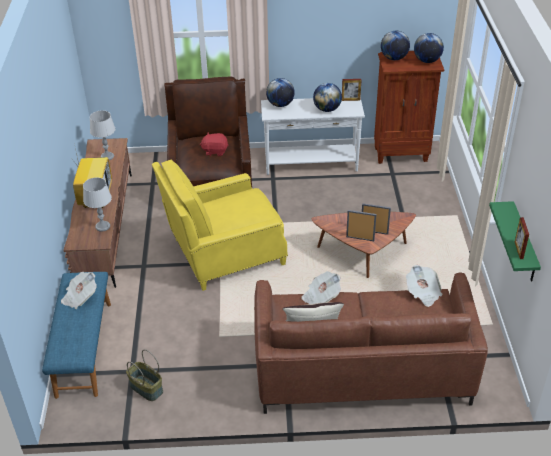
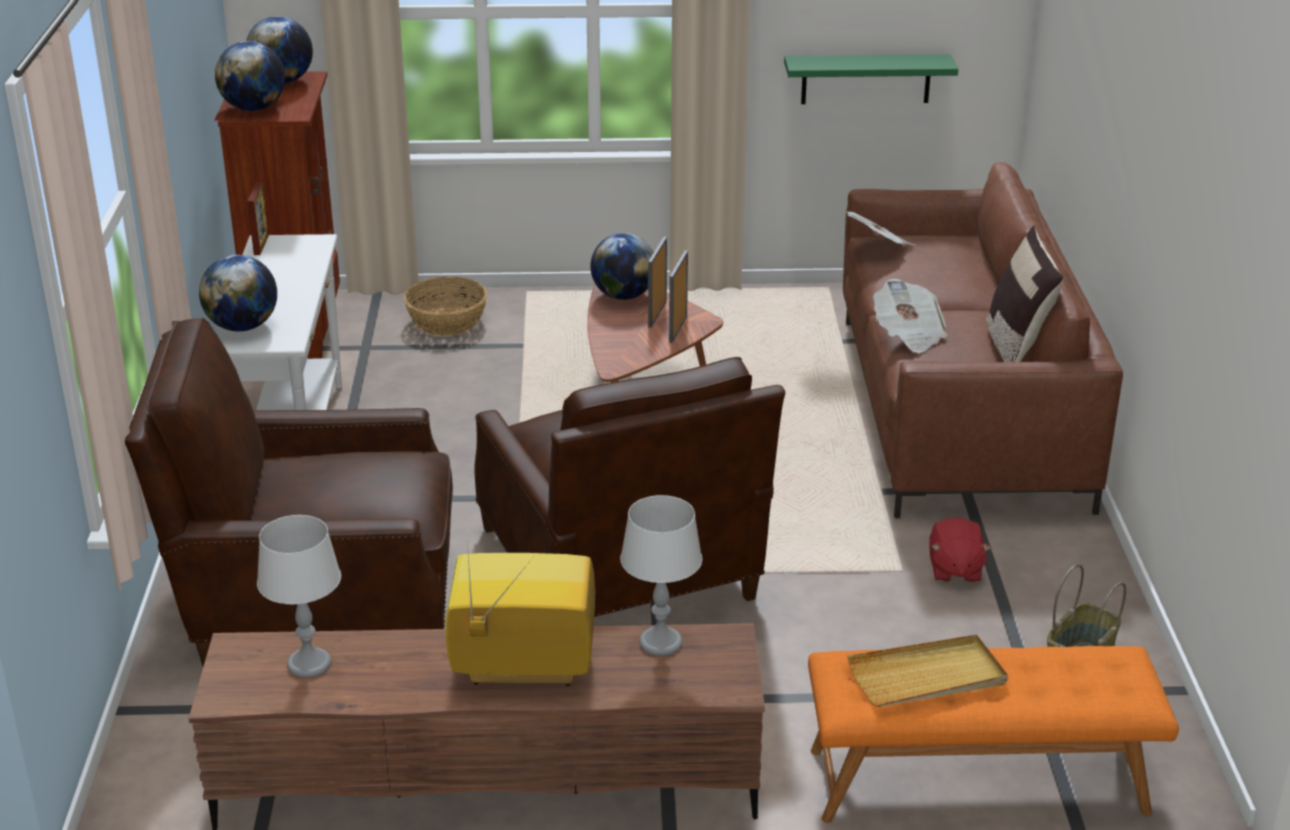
camera: 90 degrees left, 10 degrees down
blue bench [42,272,111,399] -> orange bench [808,646,1179,823]
newspaper [61,272,97,309] -> beige tray [847,634,1008,707]
yellow armchair [152,159,288,291] -> brown armchair [475,357,785,617]
red plush toy [199,133,228,156] -> red plush toy moved to [929,517,991,583]
globe [313,83,342,112] -> globe moved to [590,233,654,300]
picture frame [515,217,529,259] -> none
none -> basket [404,276,487,336]

